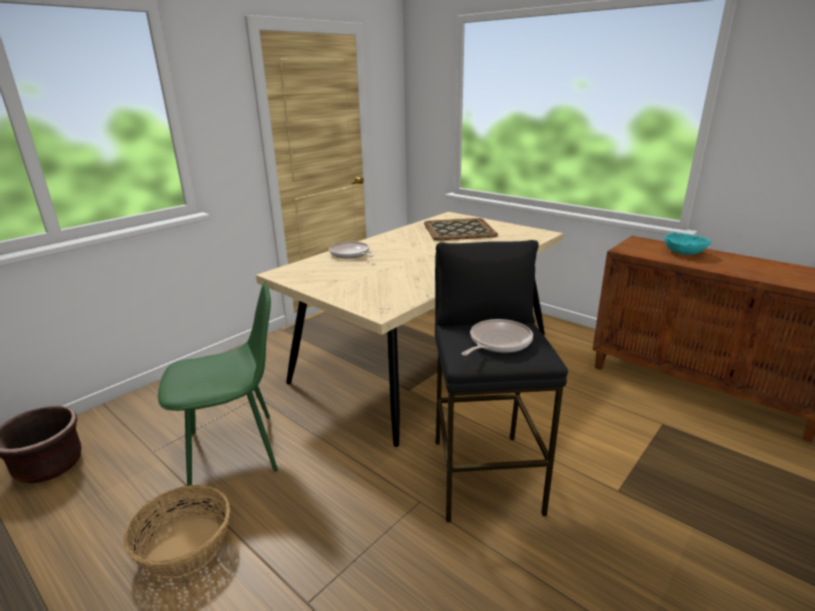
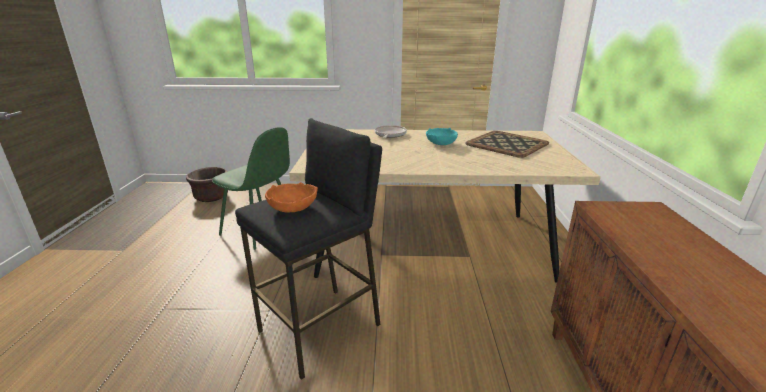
camera: 50 degrees right, 0 degrees up
basket [123,485,230,578] -> none
frying pan [462,319,533,356] -> orange bowl [265,182,318,213]
turquoise bowl [665,232,711,255] -> turquoise bowl moved to [426,128,458,145]

